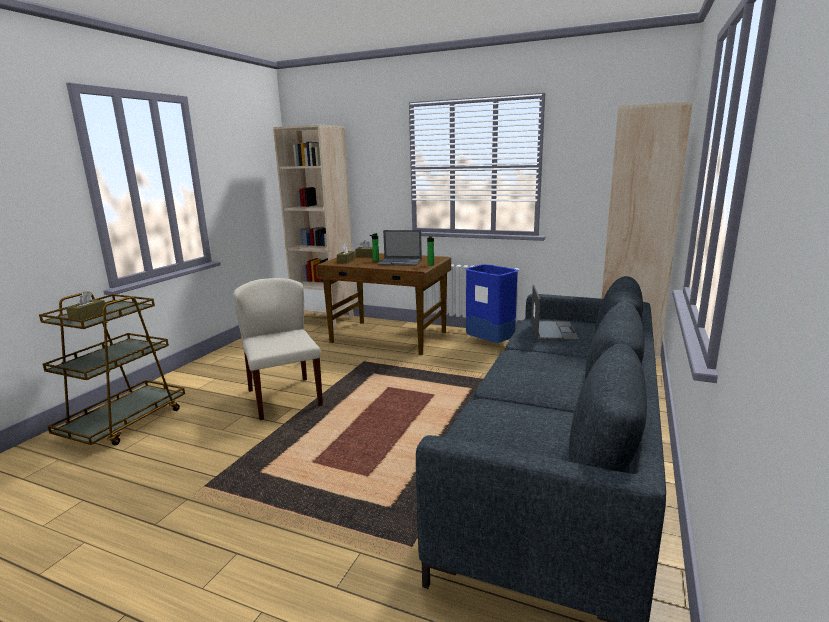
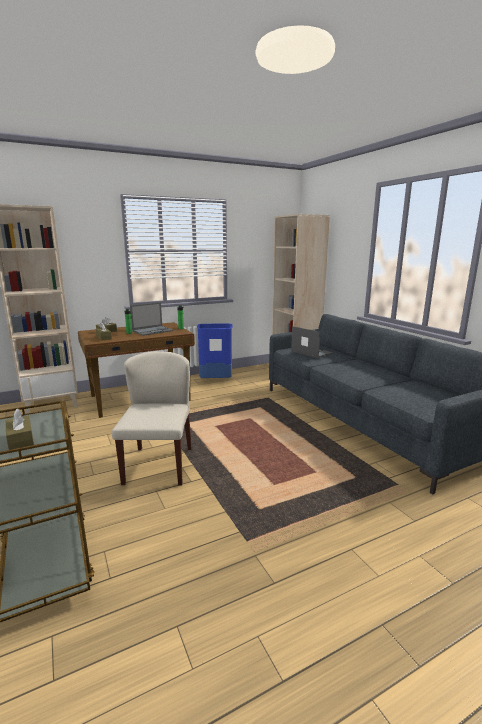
camera: 50 degrees left, 0 degrees up
beige chair [233,278,323,420] -> beige chair turned 75 degrees clockwise [112,351,192,486]

